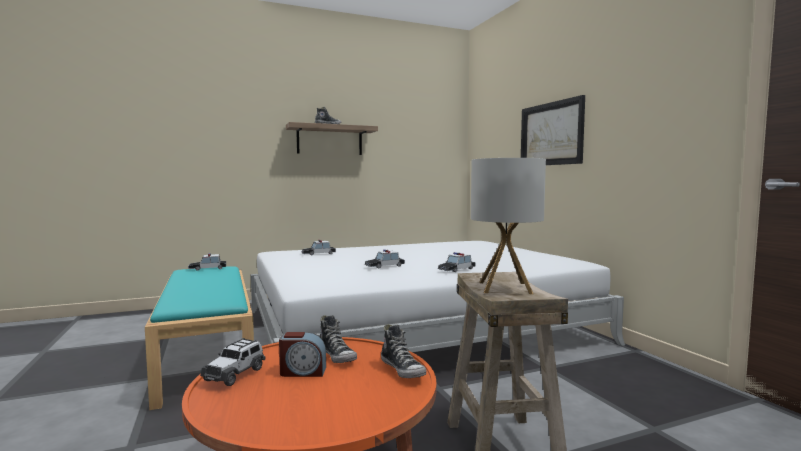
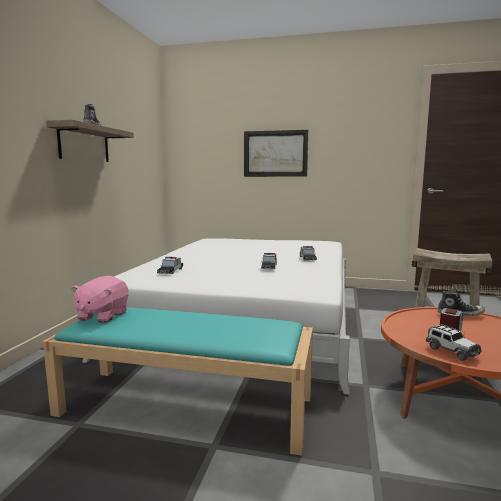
camera: 55 degrees left, 5 degrees up
toy car [188,253,226,271] -> pink plush toy [71,276,129,323]
shoe [319,315,357,363] -> none
table lamp [471,158,546,294] -> none

